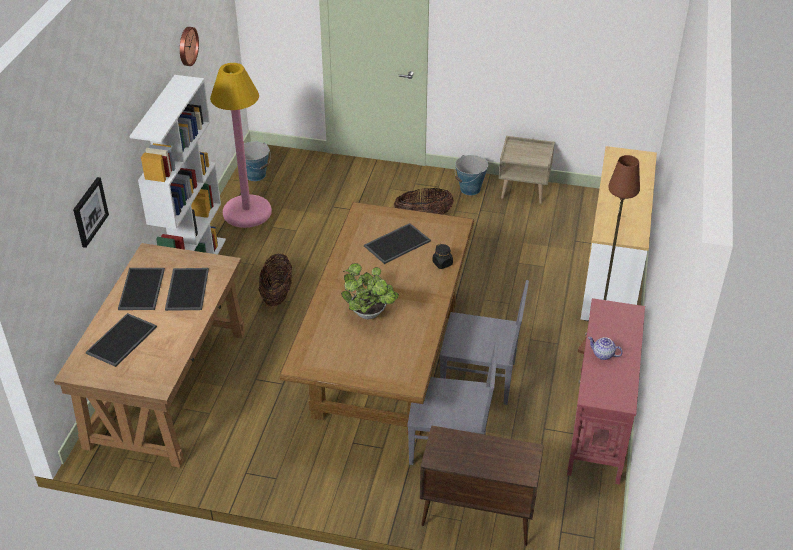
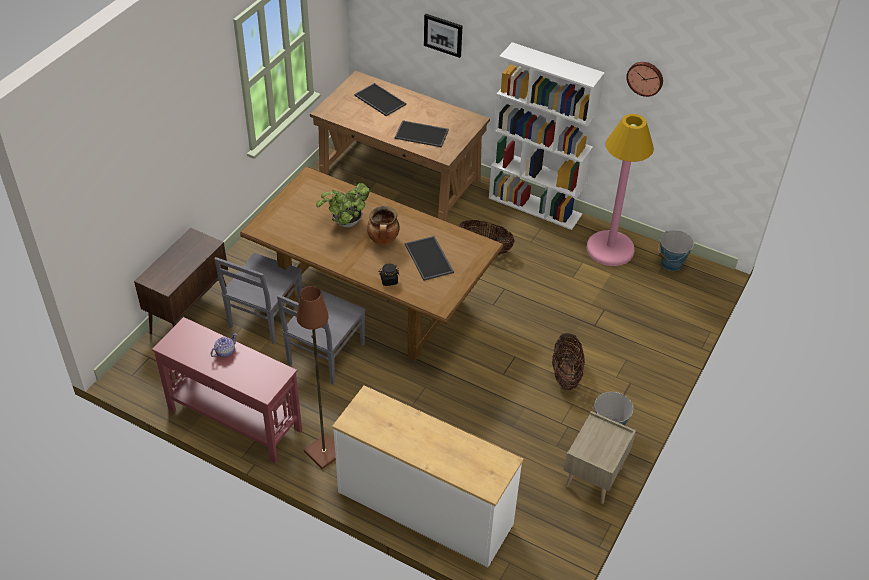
camera: 105 degrees right, 5 degrees up
tray [118,268,165,310] -> none
none -> cooking pot [367,206,400,246]

